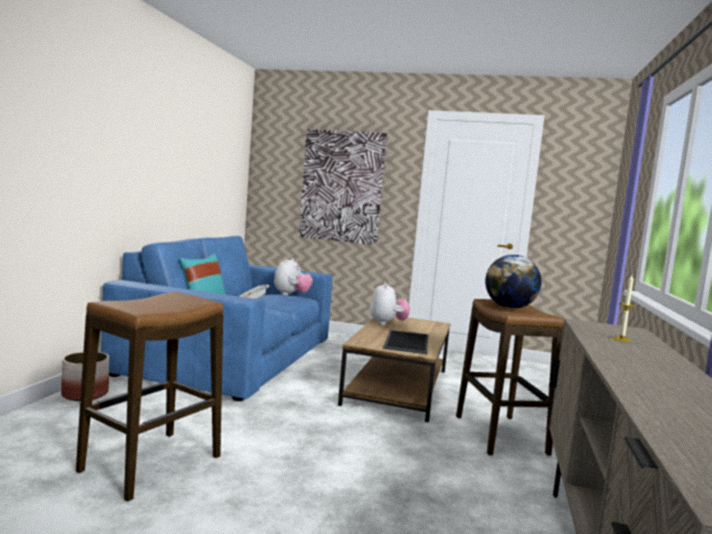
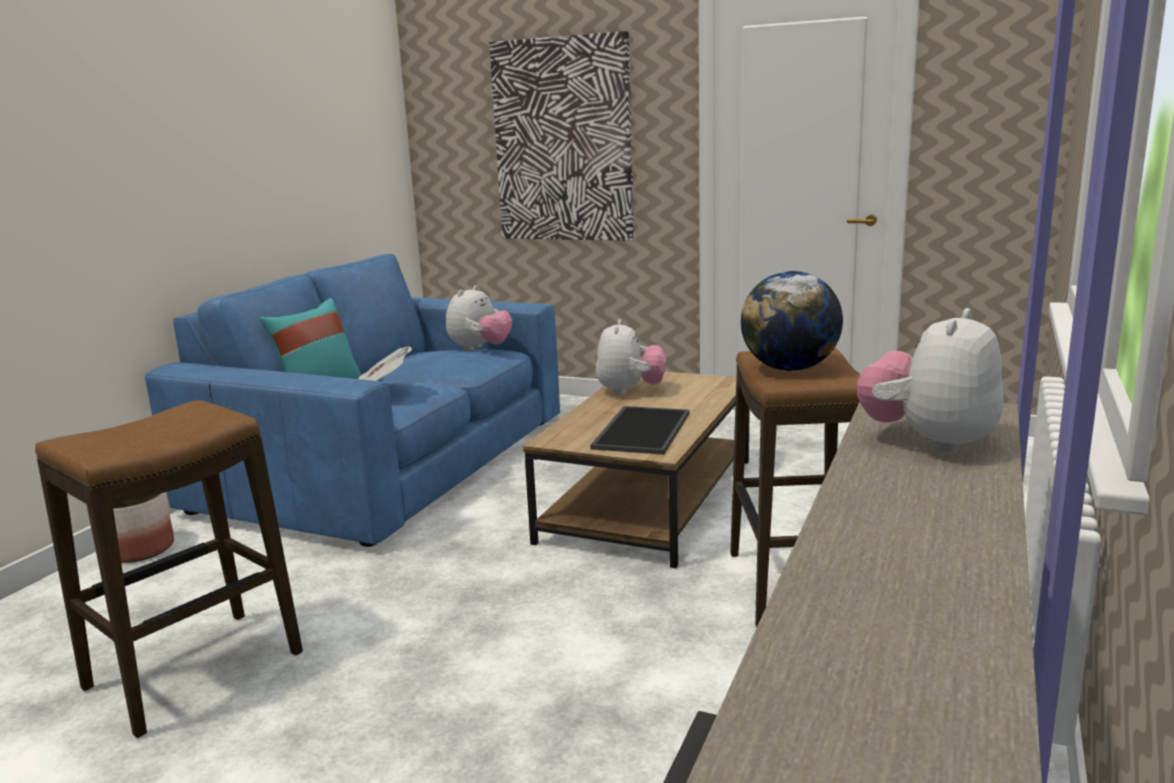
camera: 10 degrees right, 10 degrees up
candle [612,275,636,342] -> plush toy [857,308,1003,455]

